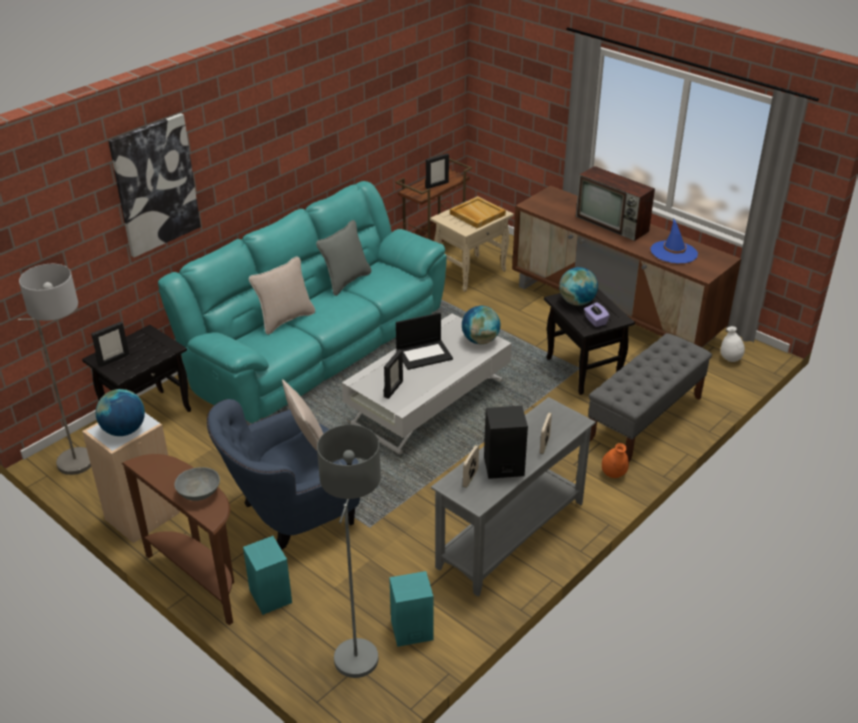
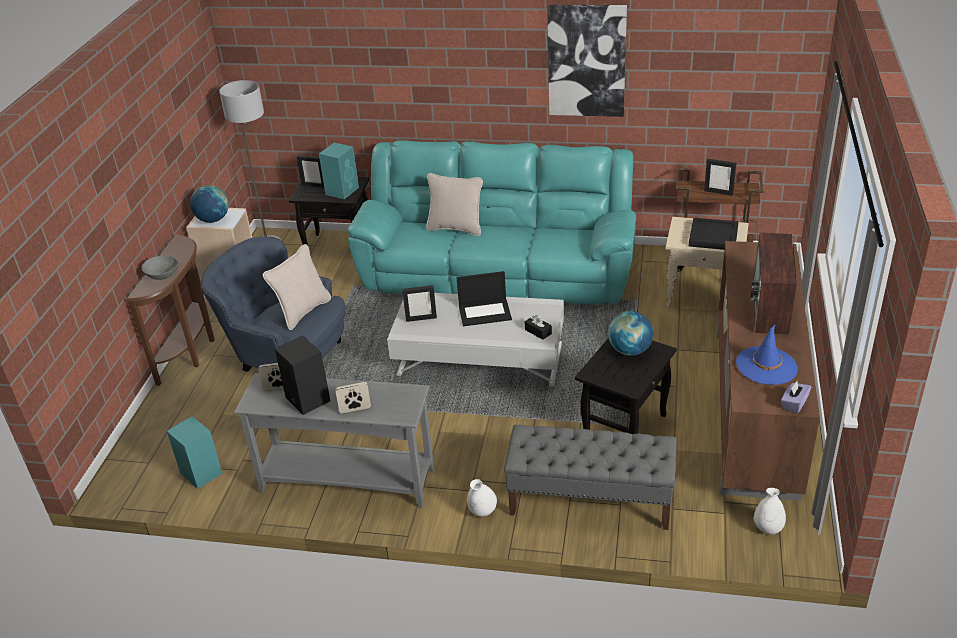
camera: 60 degrees right, 0 degrees up
picture [108,113,201,257] -> picture moved to [547,5,627,117]
turquoise speaker [243,536,292,615] -> turquoise speaker moved to [319,143,359,199]
grey pillow [316,220,372,296] -> none
grey floor lamp [317,425,381,678] -> none
laptop [396,313,453,370] -> laptop turned 45 degrees counterclockwise [457,271,512,326]
beige tray [450,197,506,228] -> black tray [689,218,739,250]
globe [462,306,500,344] -> black tissue box [525,315,552,340]
purple tissue box [584,302,610,327] -> purple tissue box moved to [781,381,811,413]
orange vase [602,443,629,478] -> white vase [467,479,497,517]

